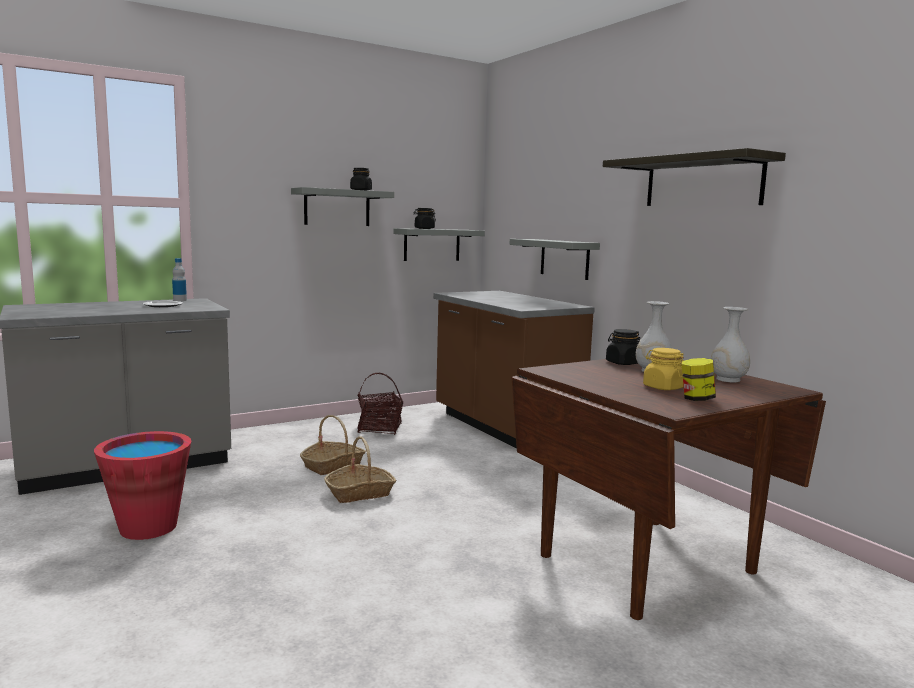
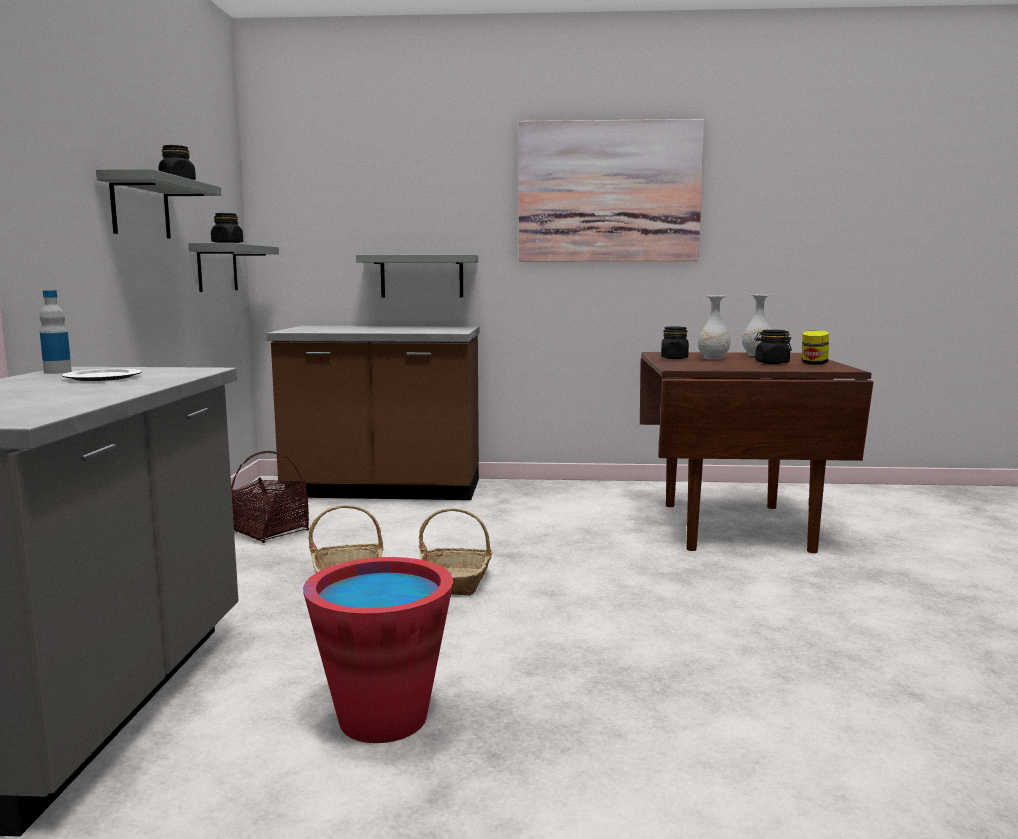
camera: 55 degrees left, 0 degrees up
shelf [603,148,786,206] -> picture [519,119,704,261]
yellow jar [643,348,685,390] -> black jar [754,330,792,364]

